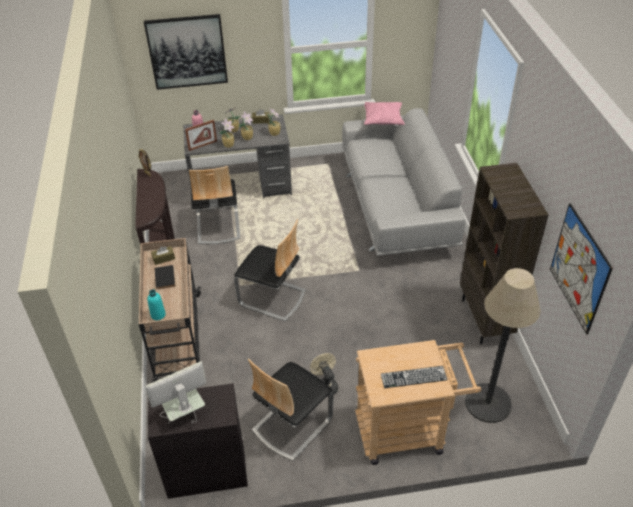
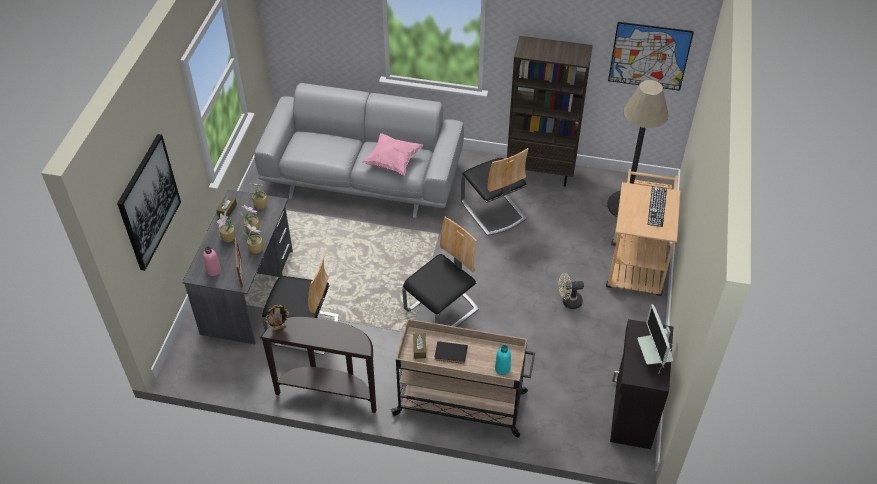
camera: 70 degrees left, 5 degrees up
chair [248,359,334,461] -> chair moved to [461,148,529,236]
pink pillow [364,102,405,125] -> pink pillow moved to [361,133,423,175]

